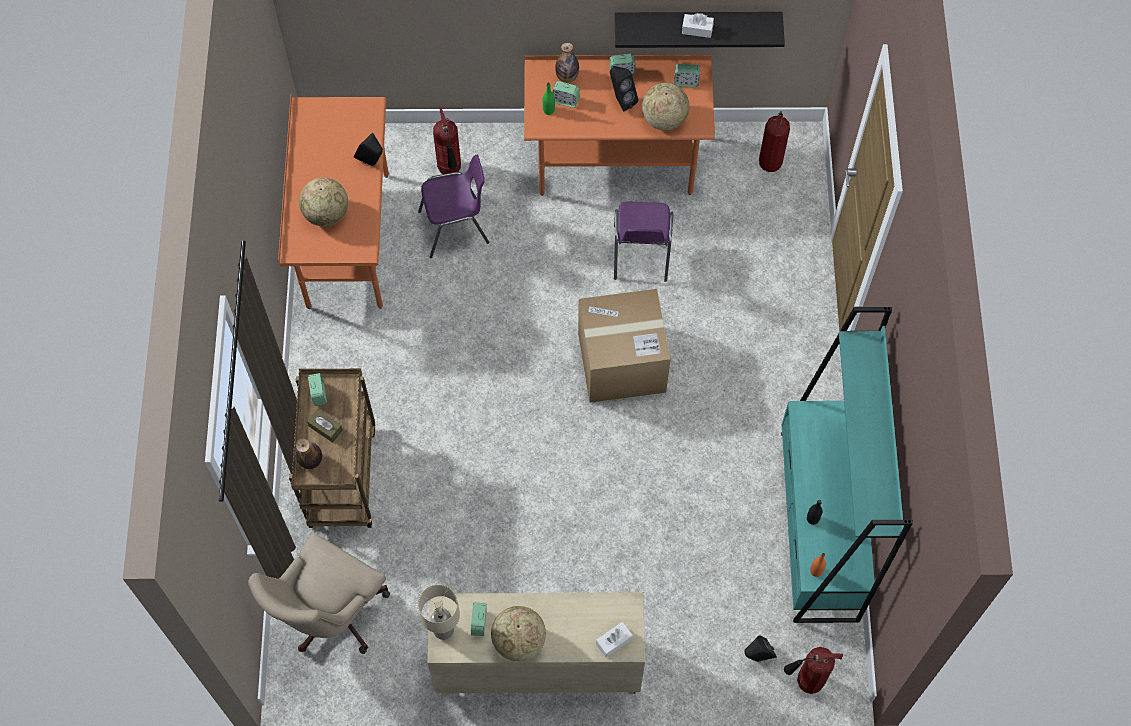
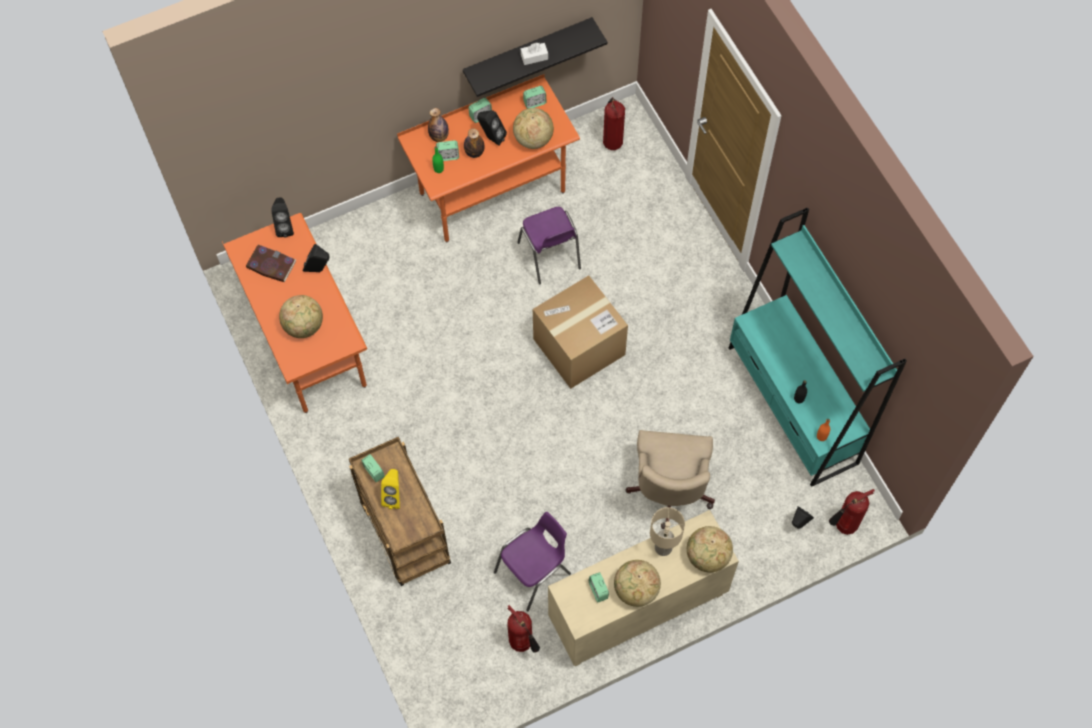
camera: 25 degrees left, 0 degrees up
beige office chair [248,532,390,654] -> beige office chair moved to [625,430,715,529]
bottle [295,438,322,469] -> bottle moved to [464,128,485,158]
brown tissue box [307,409,343,442] -> yellow speaker [381,469,400,509]
purple chair [418,155,490,258] -> purple chair moved to [494,512,571,611]
beige table lamp [418,585,460,640] -> beige table lamp moved to [650,507,685,556]
fire extinguisher [433,107,461,174] -> fire extinguisher moved to [507,605,540,652]
white tissue box [596,622,633,657] -> globe [687,526,733,573]
none -> book [246,245,296,282]
none -> black speaker [271,197,294,238]

